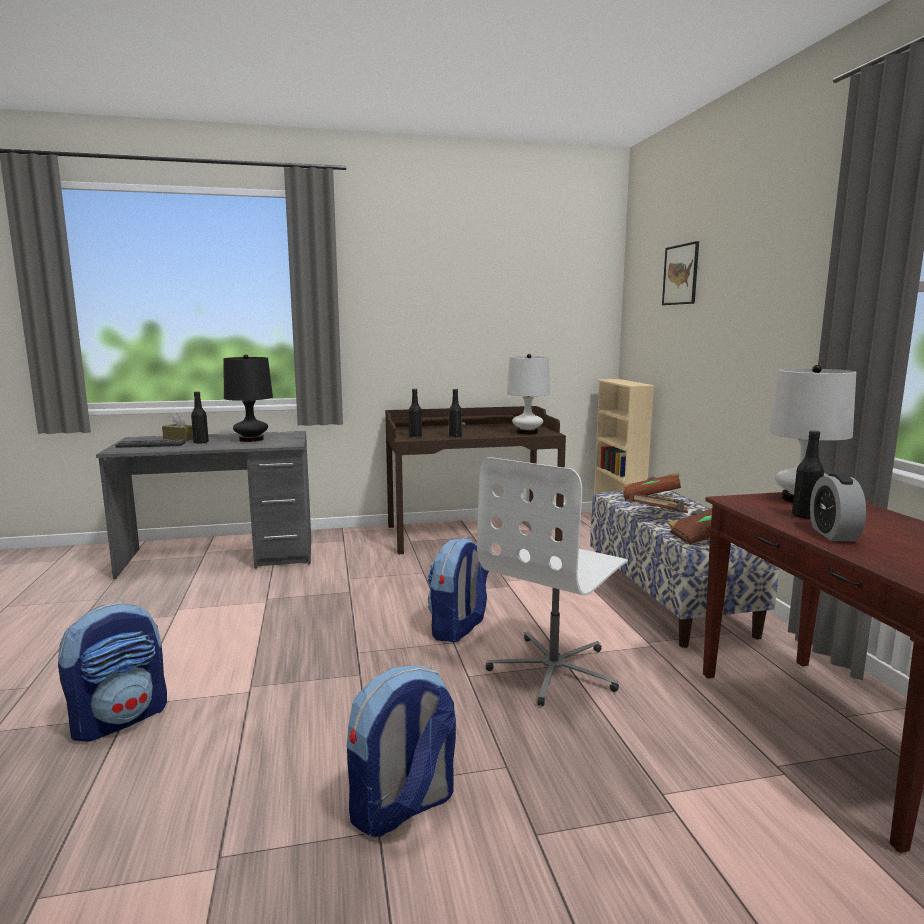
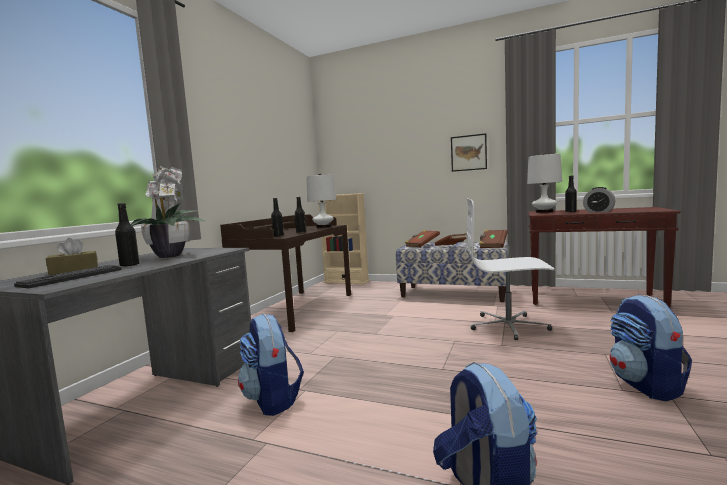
camera: 55 degrees left, 5 degrees down
black table lamp [223,354,273,442] -> potted plant [131,166,206,258]
backpack [427,537,489,642] -> backpack moved to [238,314,304,416]
white office chair [477,457,628,706] -> white office chair turned 120 degrees clockwise [466,199,555,340]
picture [662,241,699,305] -> picture moved to [451,133,487,172]

